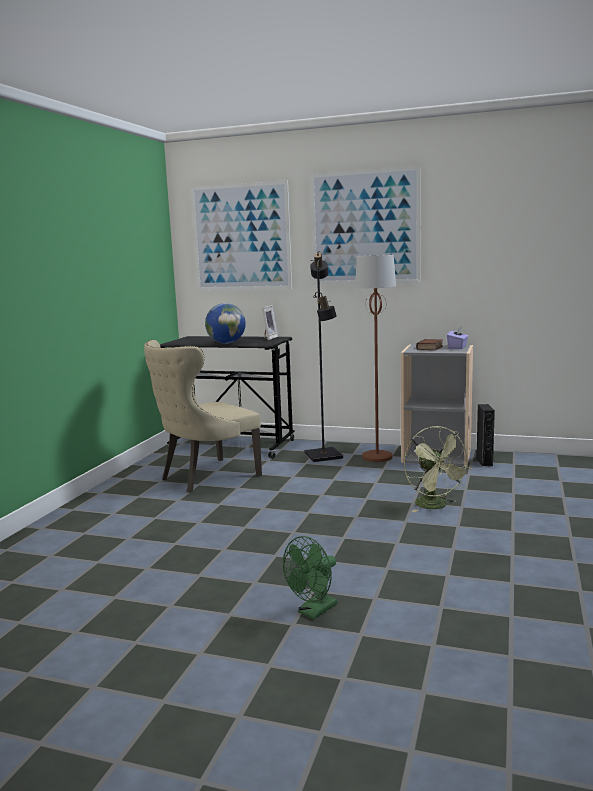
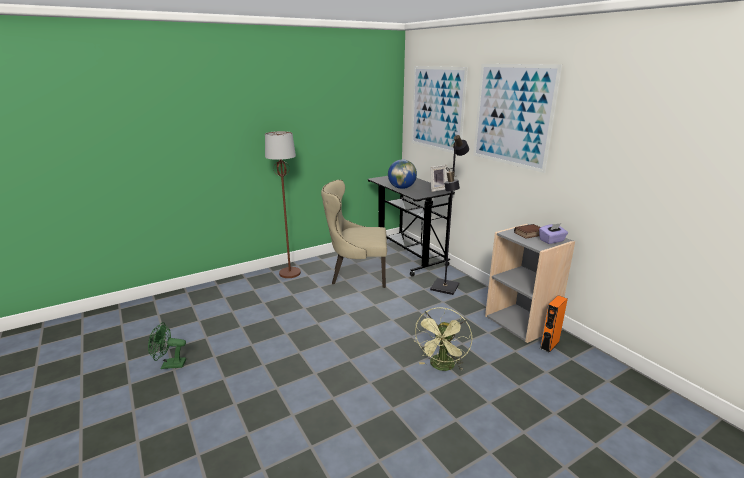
camera: 40 degrees right, 10 degrees up
green fan [283,536,337,619] -> green fan moved to [148,322,186,369]
brown floor lamp [355,255,396,462] -> brown floor lamp moved to [265,131,301,278]
black speaker [477,404,495,467] -> orange speaker [540,295,568,353]

